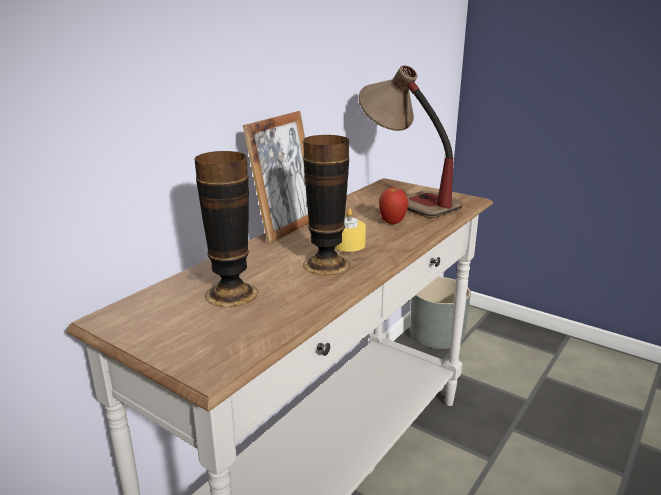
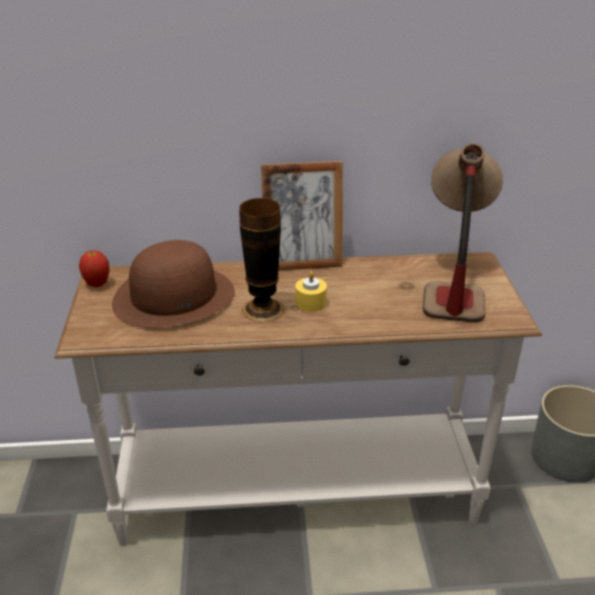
camera: 50 degrees right, 10 degrees up
vase [194,151,258,307] -> brown hat [112,240,235,328]
apple [379,188,409,224] -> apple moved to [79,250,110,287]

